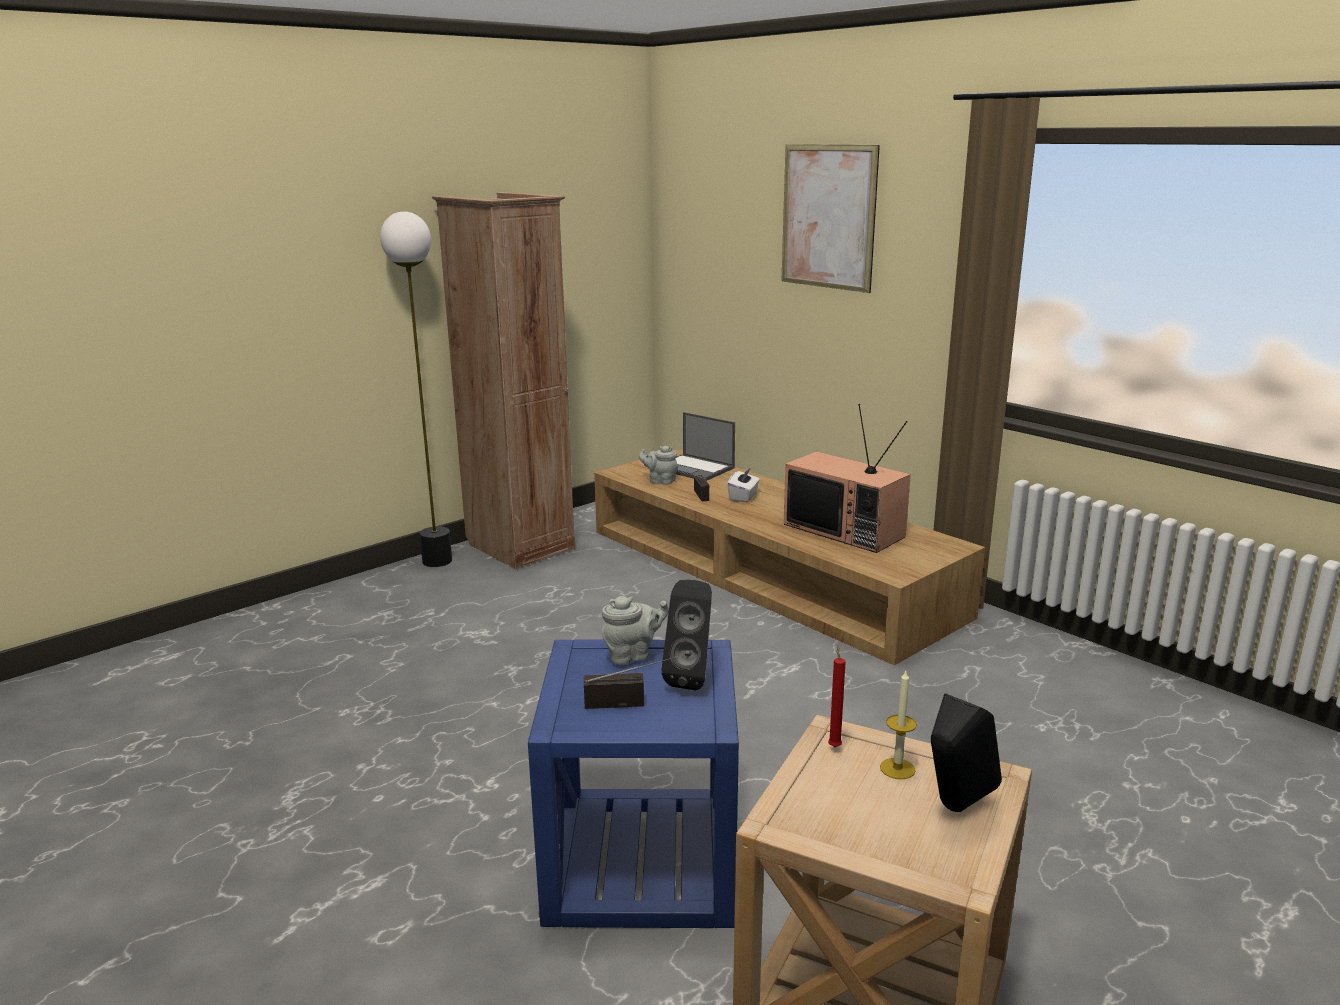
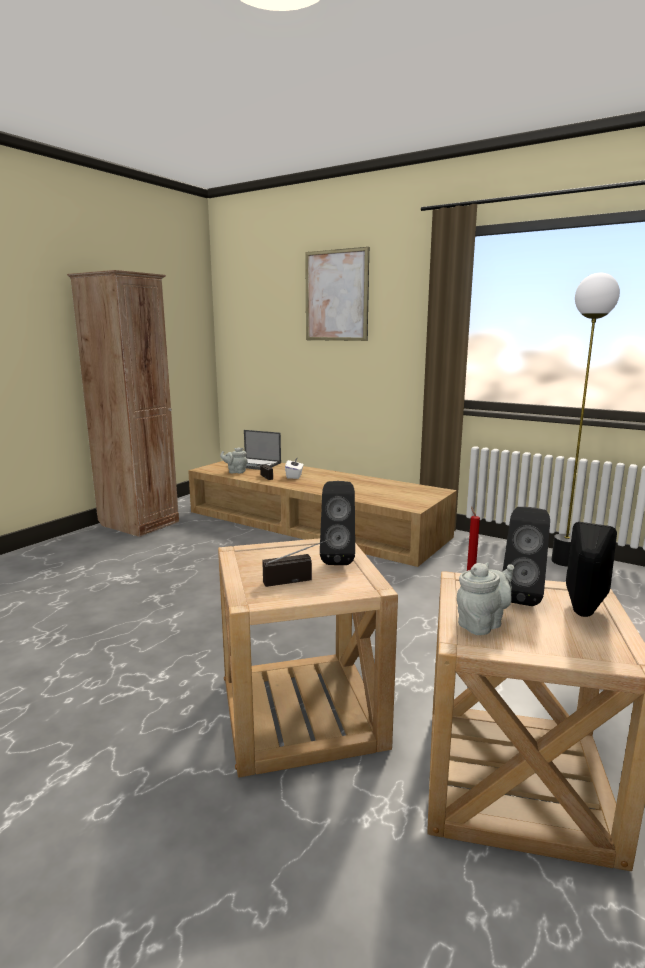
camera: 15 degrees left, 5 degrees down
floor lamp [380,211,452,567] -> floor lamp moved to [552,273,620,567]
blue side table [528,640,739,928] -> beige side table [218,538,398,777]
grey teapot [601,596,669,665] -> grey teapot moved to [457,562,514,635]
television [784,404,911,553] -> none
candle [880,671,917,779] -> black speaker [503,507,550,606]

